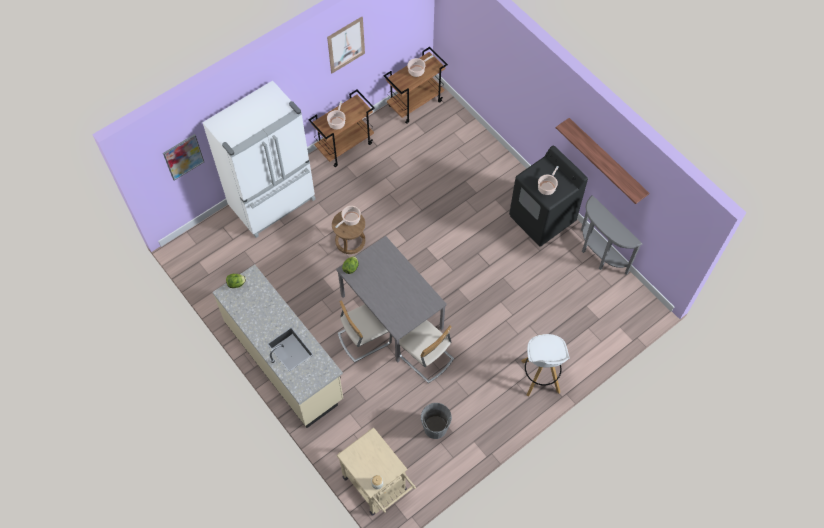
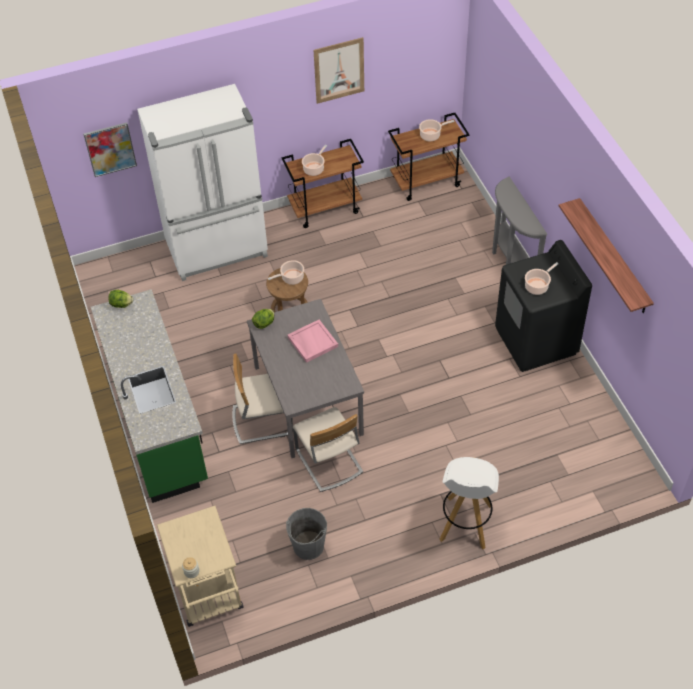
camera: 20 degrees right, 10 degrees down
beige counter [212,264,343,428] -> green counter [91,289,208,503]
grey console table [581,195,642,275] -> grey console table moved to [492,176,547,265]
none -> pink tray [288,320,338,363]

